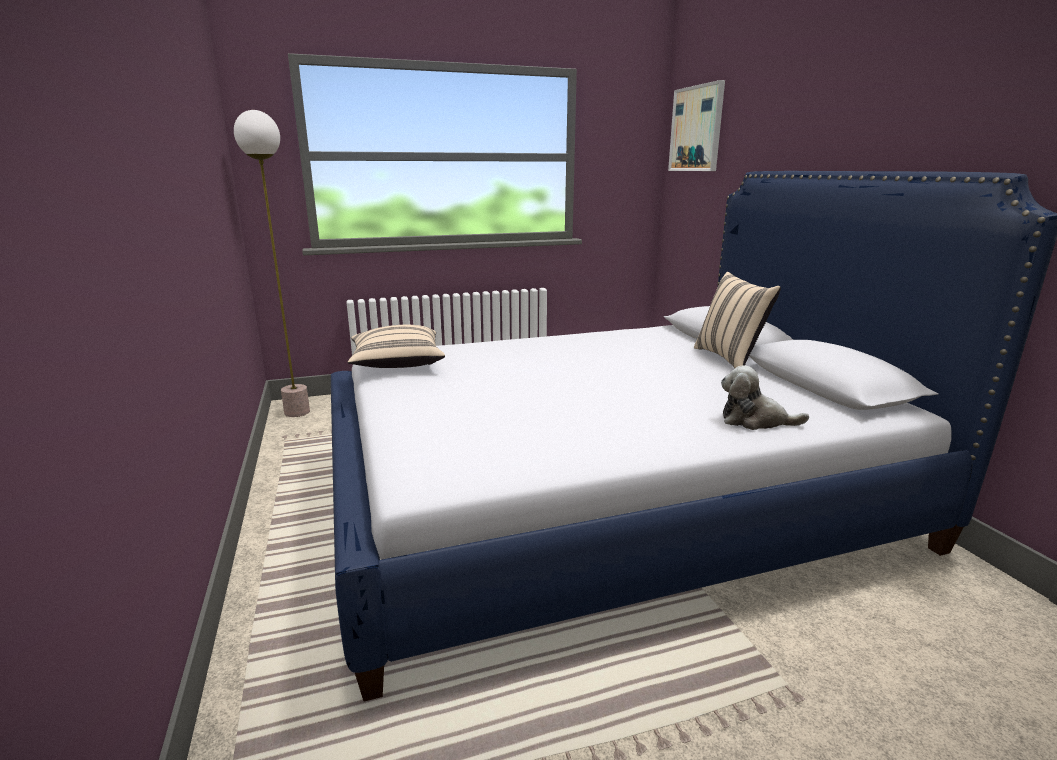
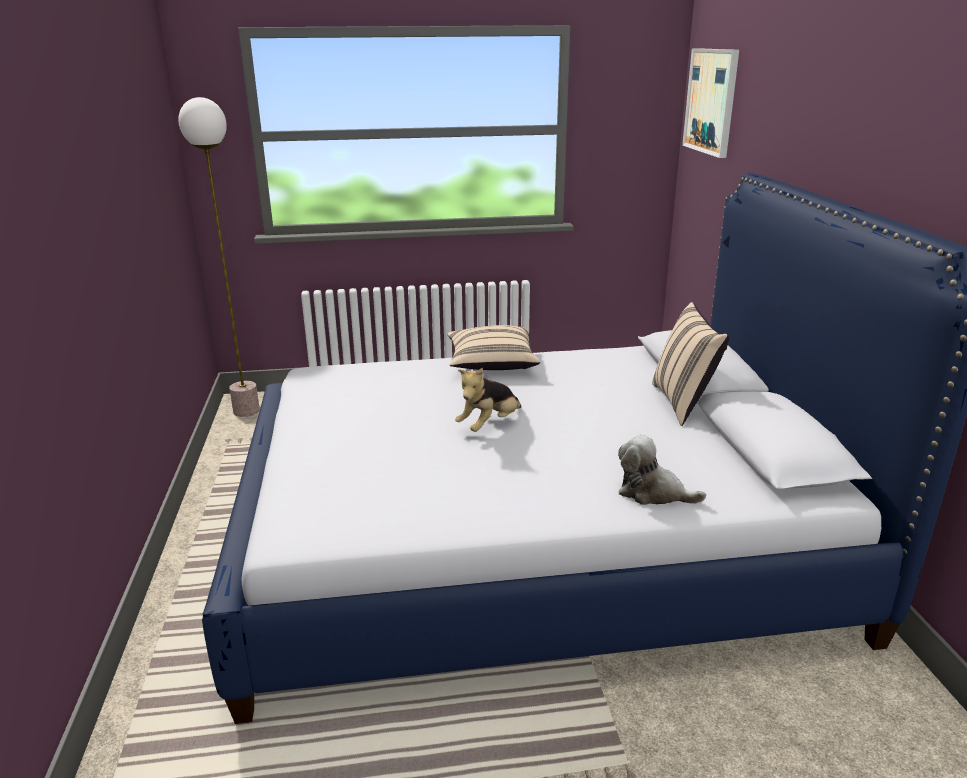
camera: 10 degrees right, 5 degrees up
beige pillow [348,325,445,368] -> beige pillow moved to [447,325,540,370]
none -> plush toy [455,368,521,432]

